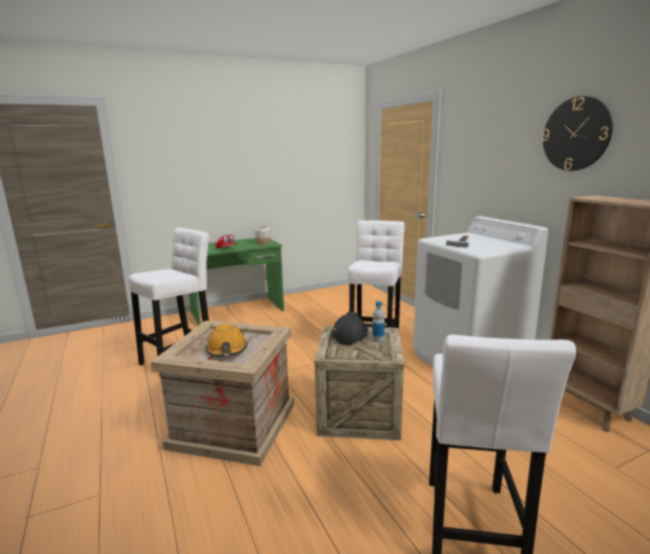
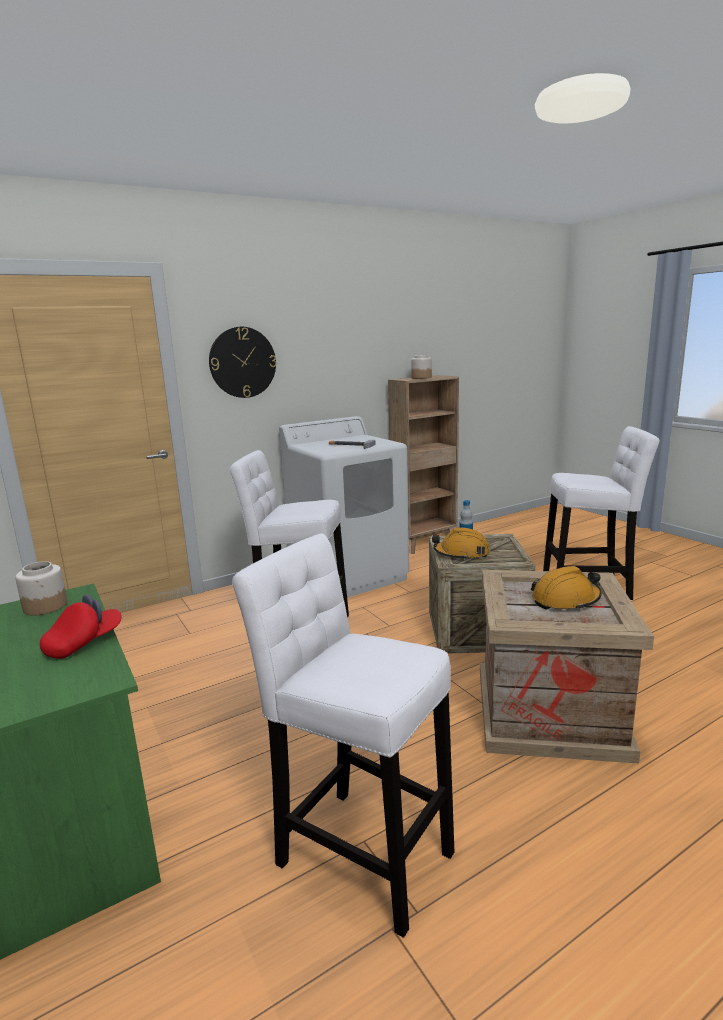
camera: 95 degrees left, 0 degrees up
black hard hat [331,312,369,345] -> orange hard hat [432,528,489,560]
wall clock [542,96,613,171] -> wall clock moved to [209,327,277,398]
none -> jar [411,355,432,379]

